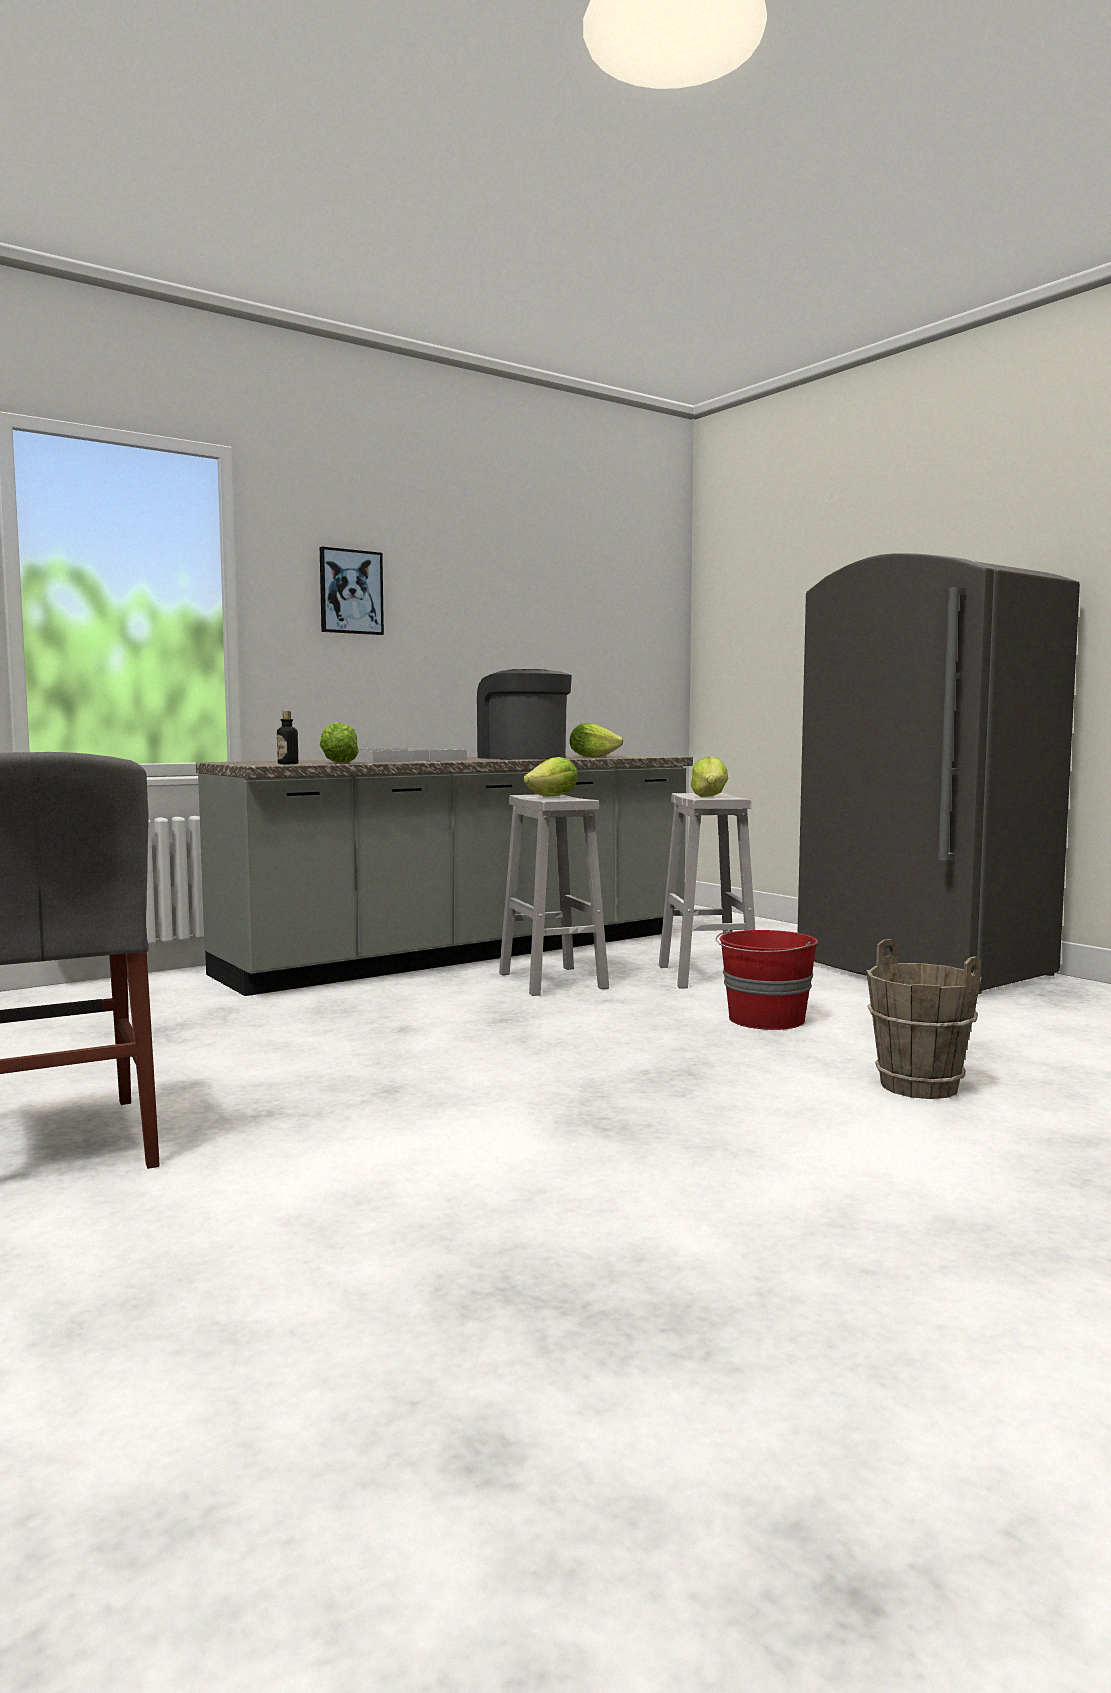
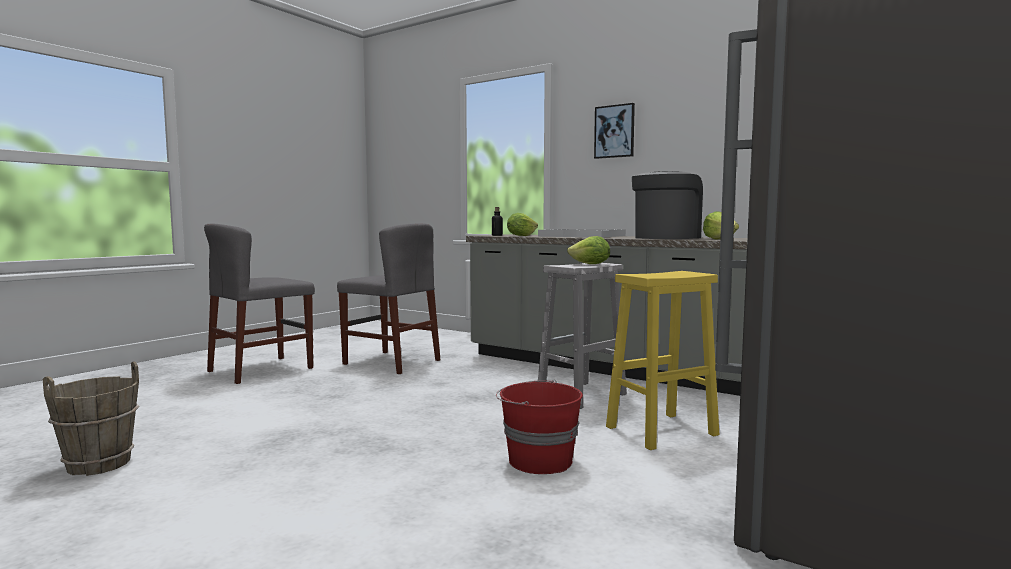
camera: 70 degrees right, 0 degrees up
white stool [659,793,755,989] -> yellow stool [606,271,719,450]
lettuce [691,757,728,797] -> none
brown bucket [866,939,981,1099] -> brown bucket moved to [43,361,139,476]
none -> grey chair [337,223,440,374]

